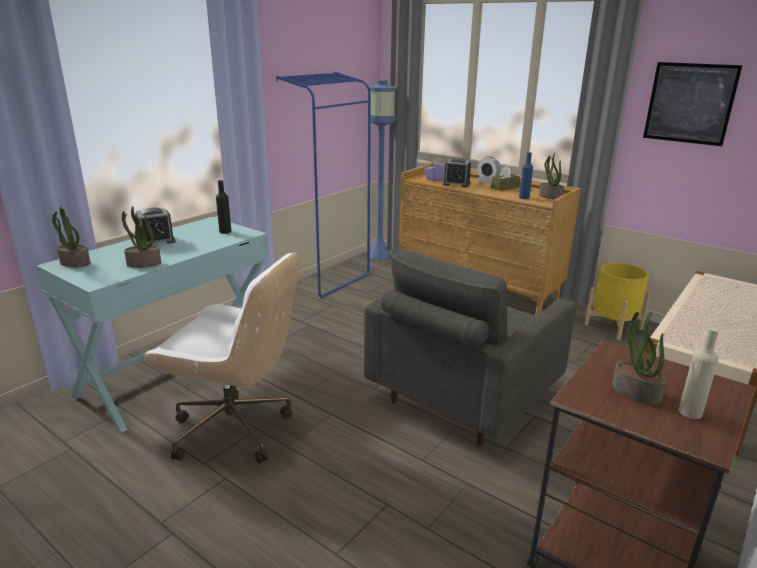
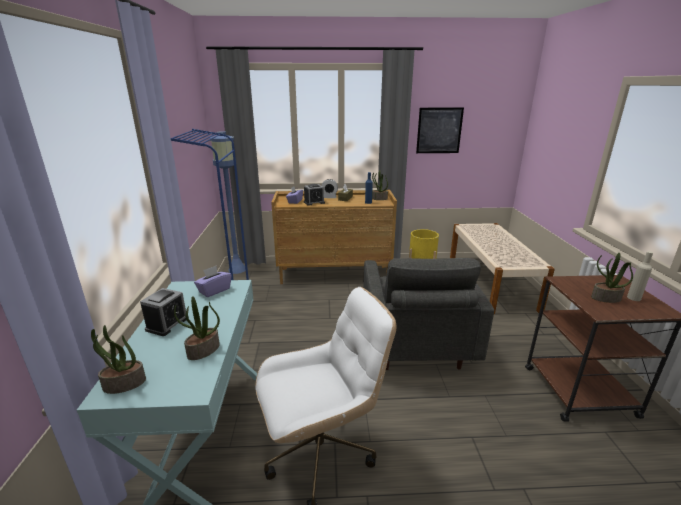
camera: 40 degrees left, 0 degrees up
black bottle [216,180,232,234] -> purple tissue box [194,266,232,297]

